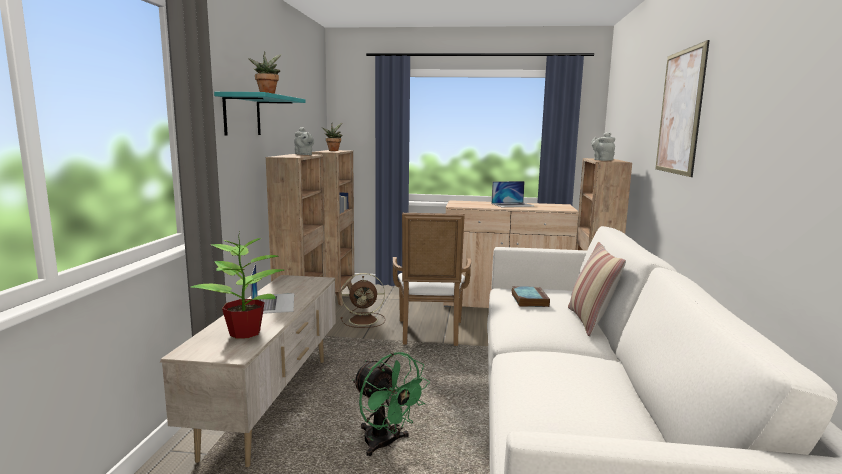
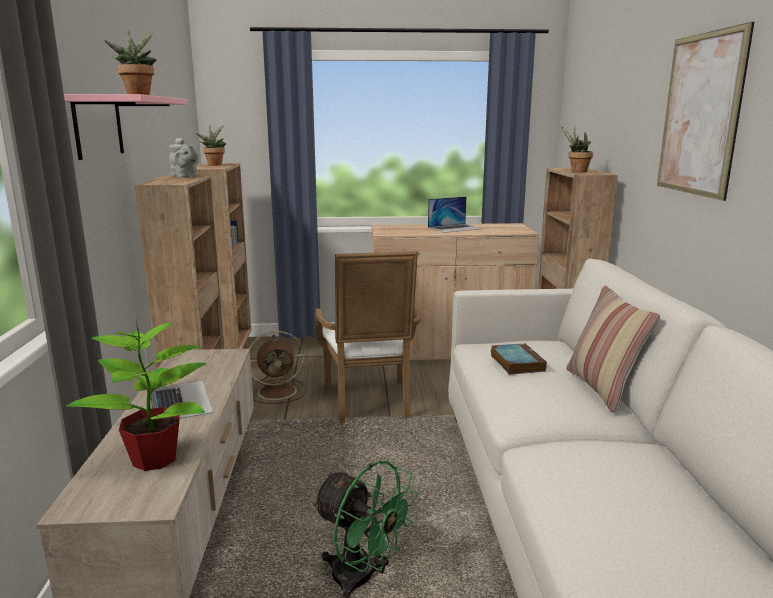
camera: 10 degrees left, 5 degrees up
turquoise shelf [214,92,306,136] -> pink shelf [64,94,188,160]
grey teapot [591,132,615,161] -> potted plant [561,126,593,172]

